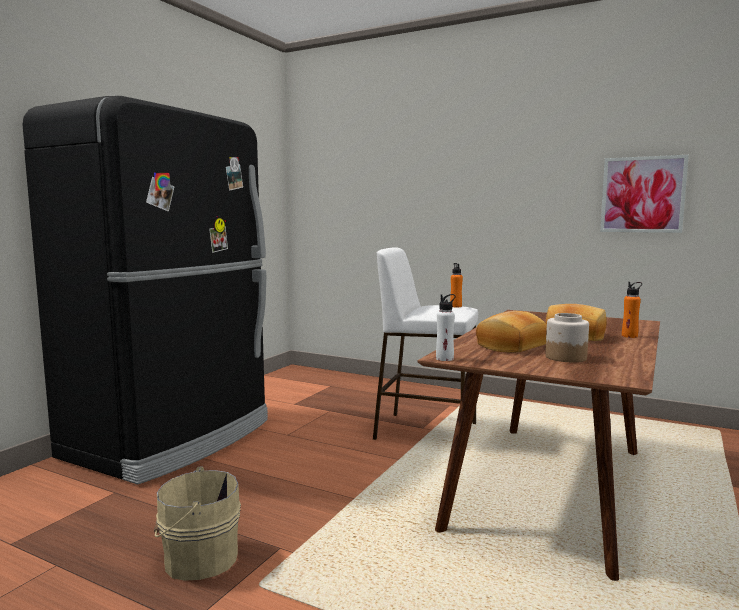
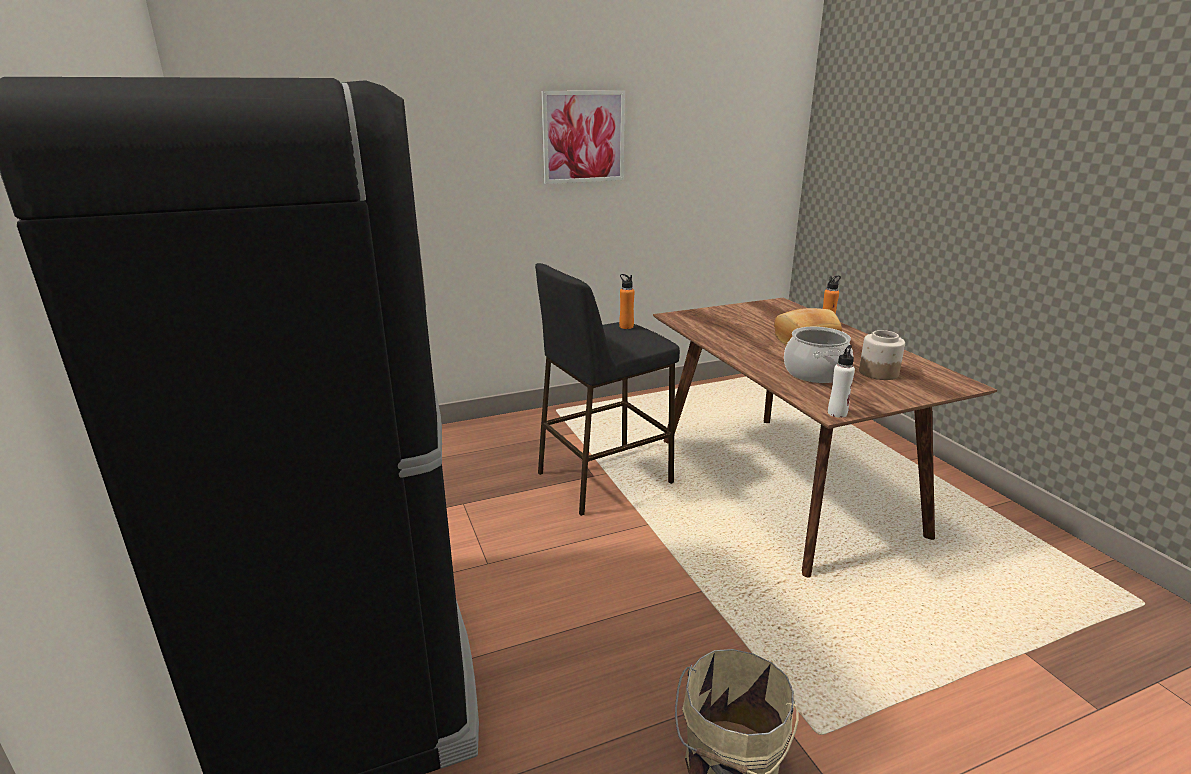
camera: 50 degrees left, 15 degrees up
white stool [373,247,478,440] -> black stool [535,263,680,516]
bread [476,311,547,352] -> cooking pot [784,327,853,383]
picture [600,155,689,233] -> picture moved to [541,91,625,184]

